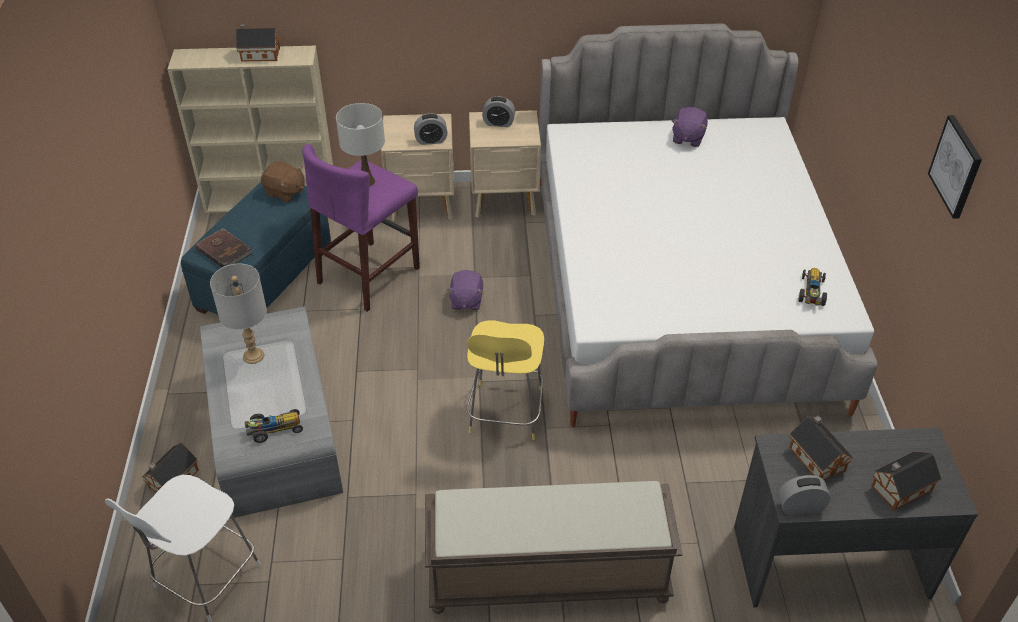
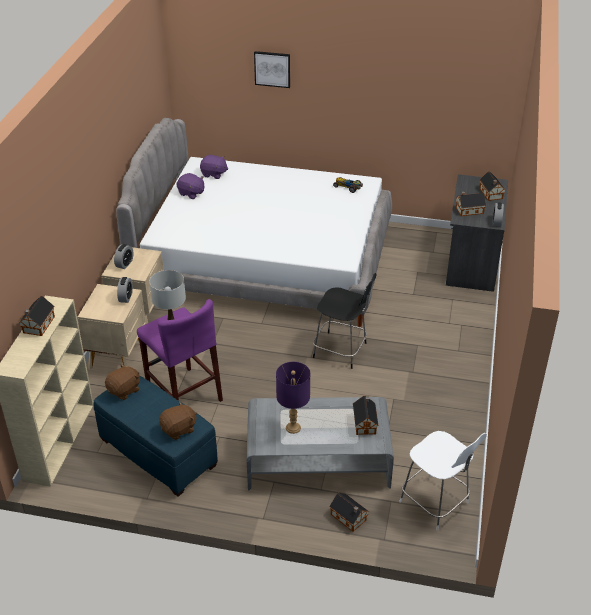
camera: 75 degrees left, 5 degrees down
brown book [195,228,253,267] -> brown plush toy [159,401,197,440]
grey table lamp [210,264,267,364] -> purple table lamp [276,362,310,434]
toy car [245,409,303,443] -> toy house [353,396,378,435]
brown bench [425,481,682,614] -> none
purple plush toy [447,270,483,310] -> purple plush toy moved to [200,155,228,179]
yellow stool [467,320,544,440] -> black stool [313,273,376,369]
picture [928,115,982,219] -> picture moved to [254,51,290,88]

